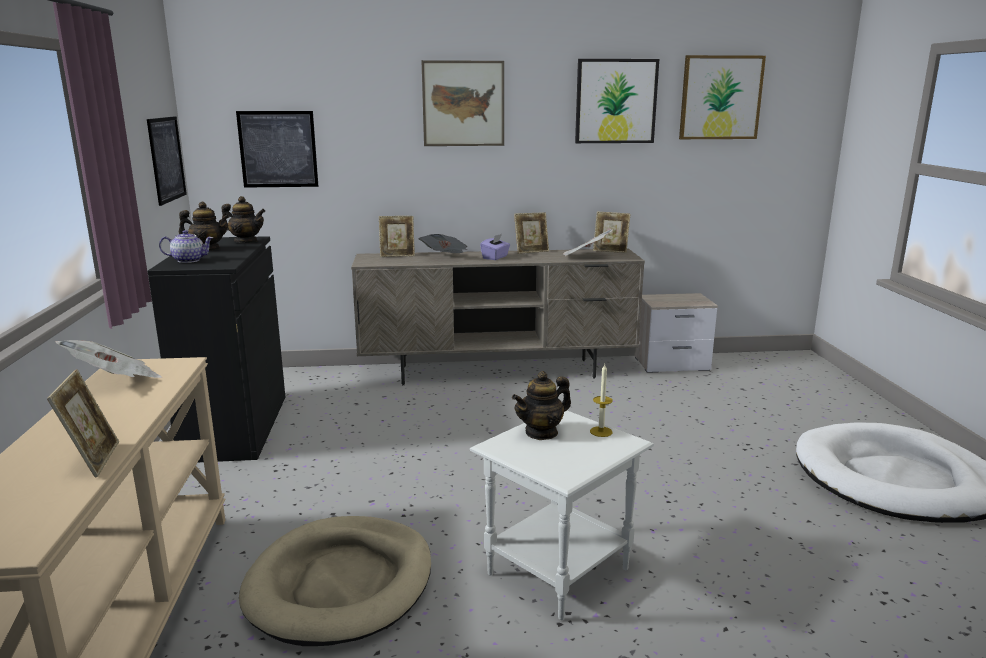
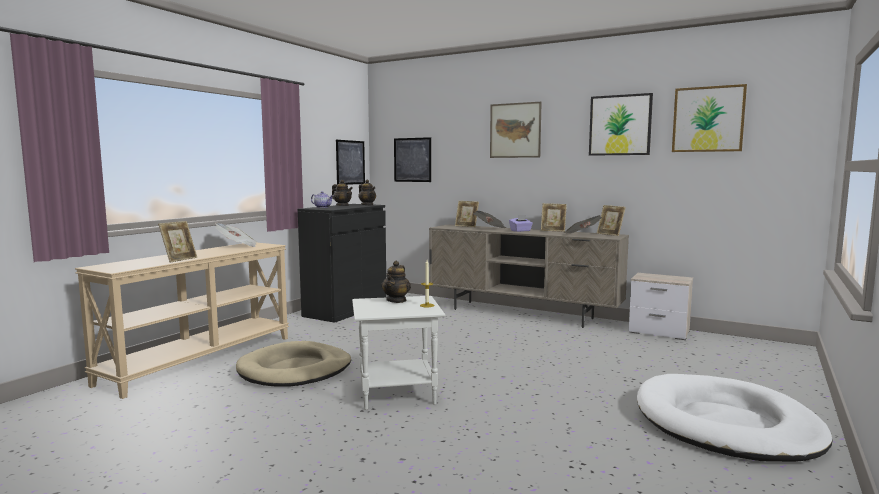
camera: 35 degrees right, 10 degrees down
teapot [512,371,571,440] -> teapot turned 75 degrees counterclockwise [381,261,411,303]

